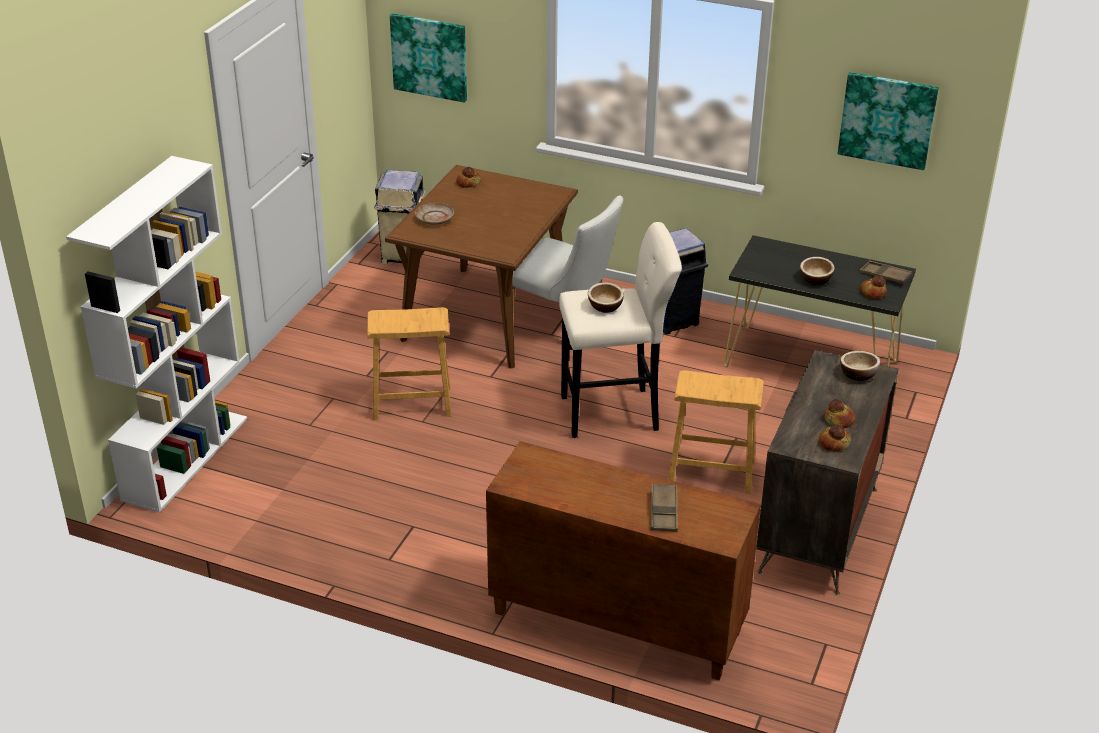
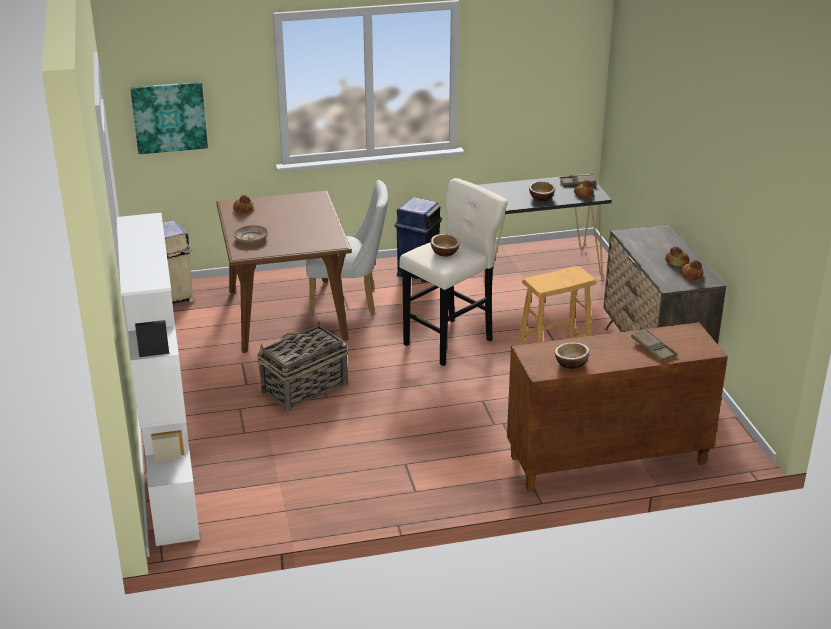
camera: 35 degrees left, 5 degrees down
brown stool [367,307,452,420] -> basket [257,321,348,412]
picture [838,72,939,170] -> none
bowl [840,351,880,381] -> bowl moved to [555,342,589,369]

